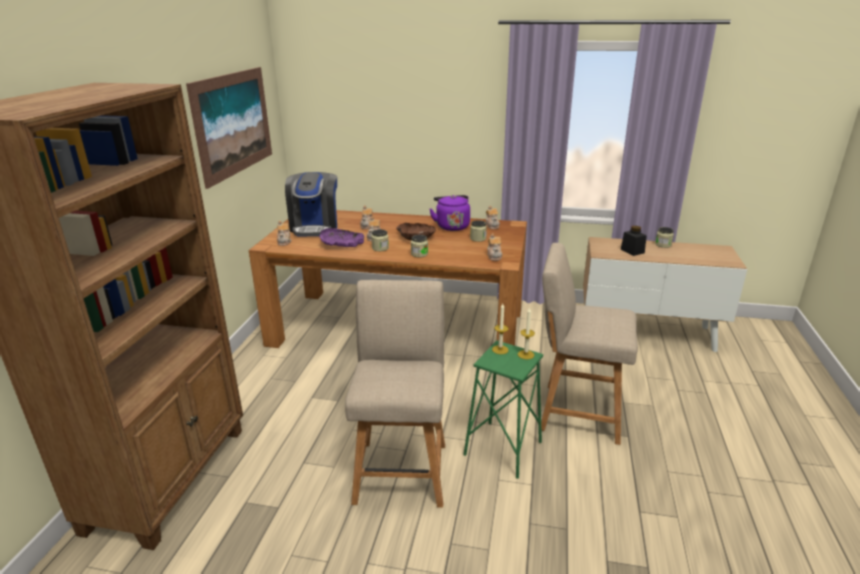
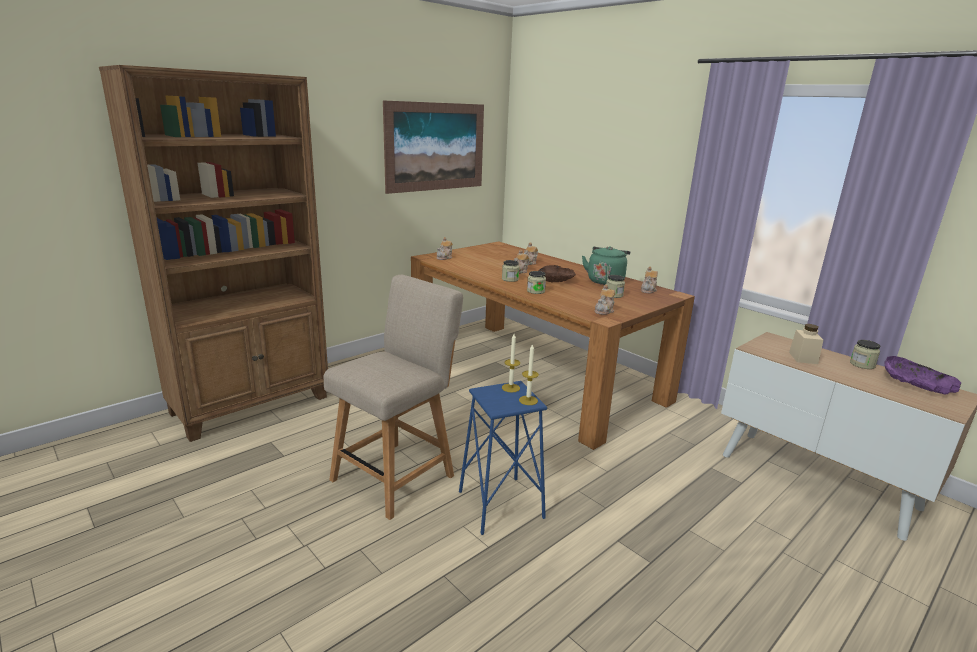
camera: 35 degrees right, 5 degrees down
coffee machine [285,172,337,236] -> none
purple bowl [319,228,364,247] -> purple bowl moved to [884,356,962,394]
purple kettle [430,195,470,231] -> green kettle [582,246,630,285]
green stool [463,341,543,479] -> blue stool [459,381,547,535]
beige chair [541,243,638,445] -> none
black jar [621,226,647,256] -> beige jar [789,324,823,364]

